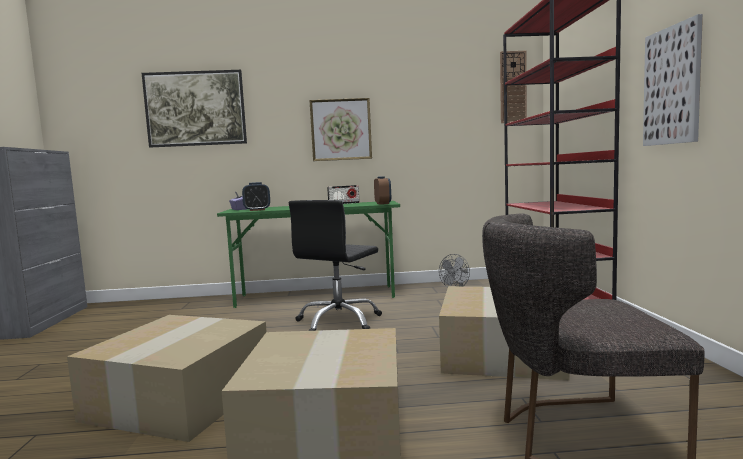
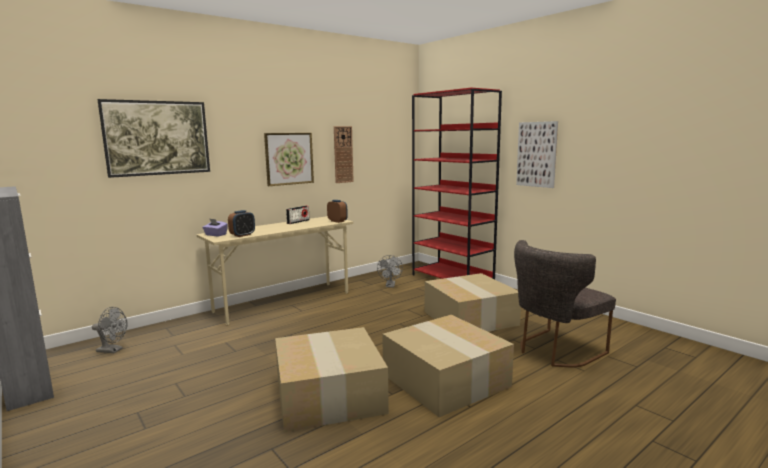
camera: 35 degrees left, 5 degrees up
green desk [217,201,400,308] -> beige desk [197,216,353,325]
black office chair [289,200,382,331] -> none
wall clock [500,51,527,123] -> wall clock moved to [334,126,354,183]
none -> grey fan [92,307,127,353]

